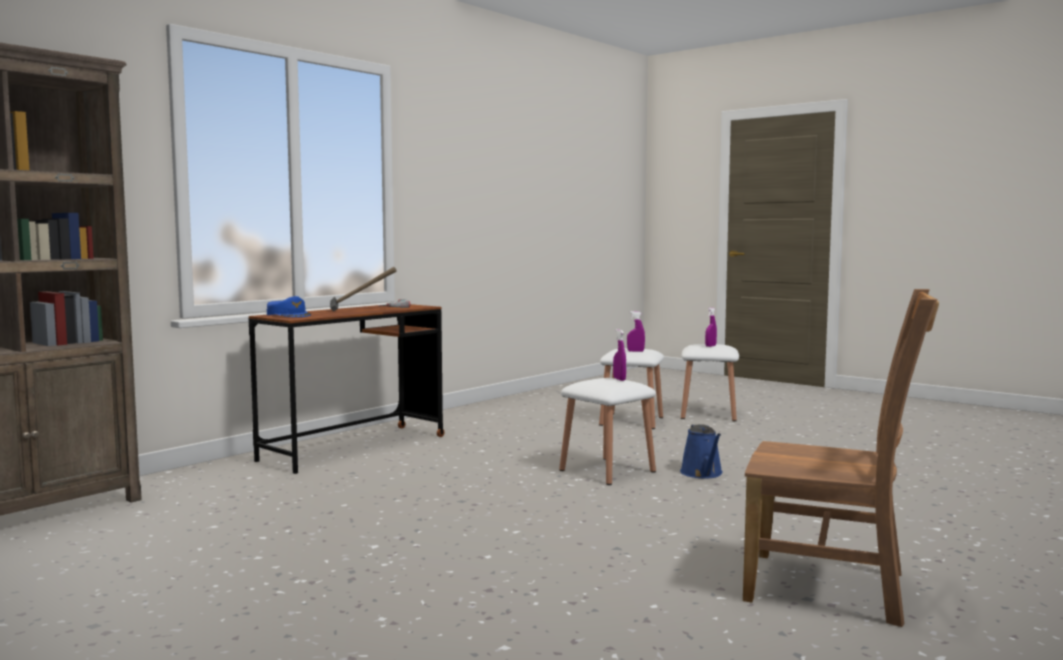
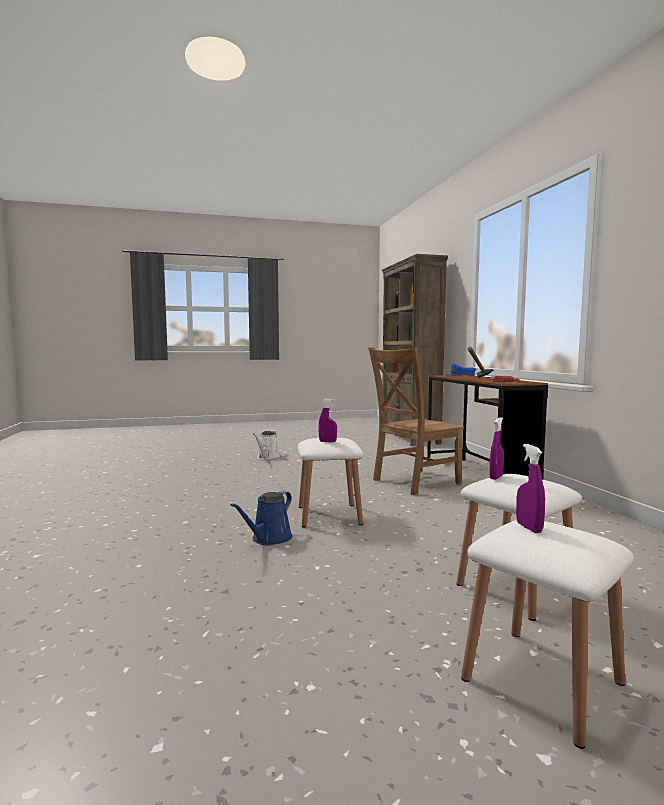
camera: 125 degrees right, 0 degrees up
blue watering can [680,424,723,478] -> blue watering can turned 90 degrees counterclockwise [230,491,292,545]
brown chair [743,289,939,627] -> brown chair moved to [368,347,464,495]
none -> white watering can [253,431,280,460]

